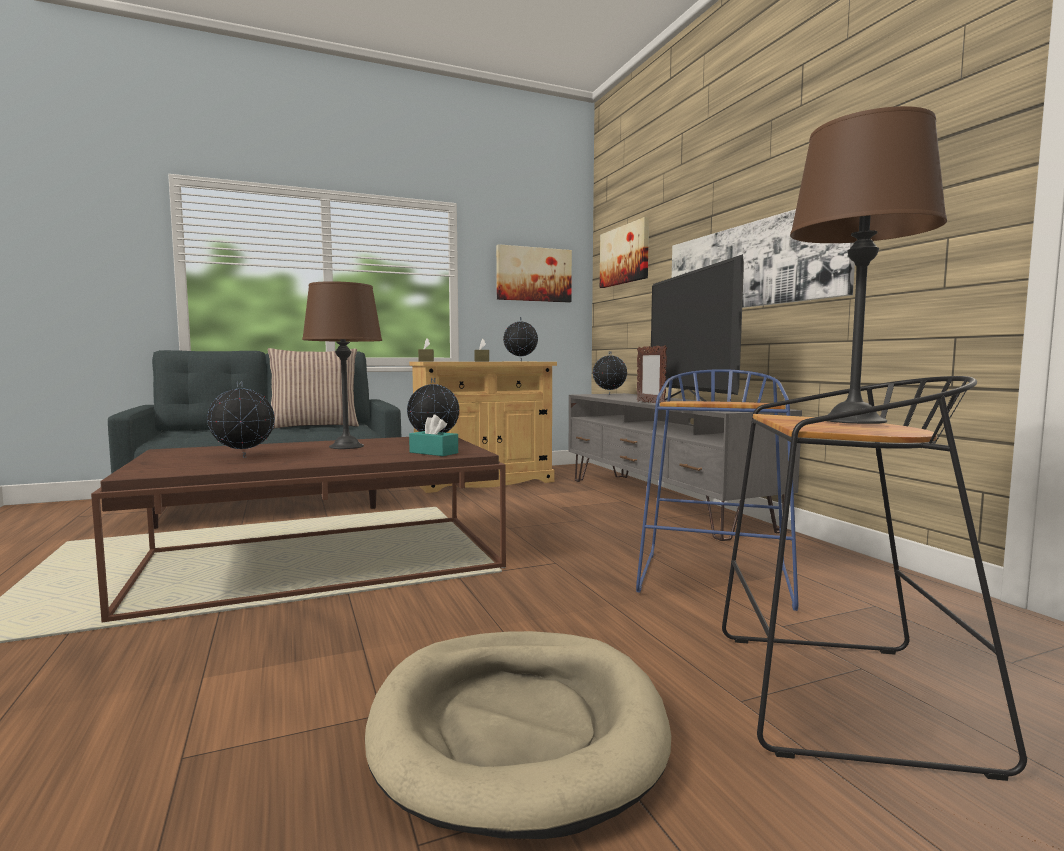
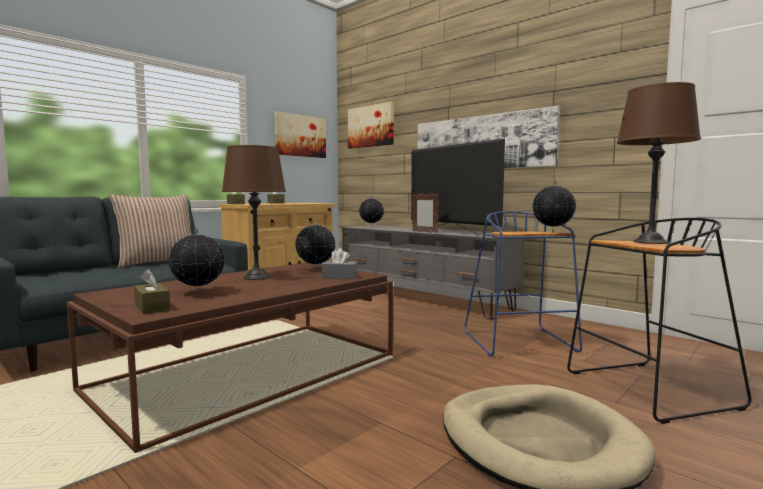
camera: 25 degrees left, 0 degrees up
turquoise tissue box [409,415,458,456] -> grey tissue box [321,248,358,279]
globe [504,317,538,361] -> globe moved to [533,181,576,232]
none -> brown tissue box [134,269,170,314]

